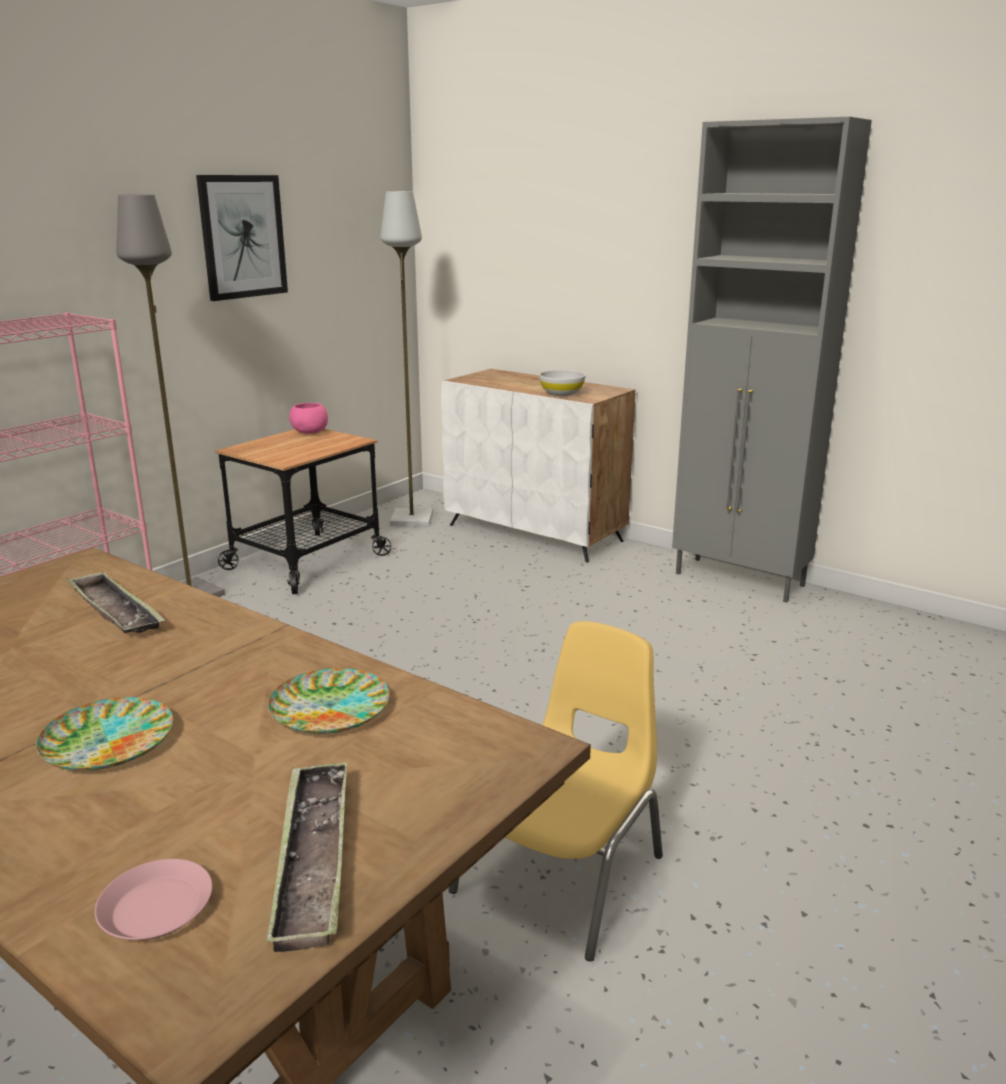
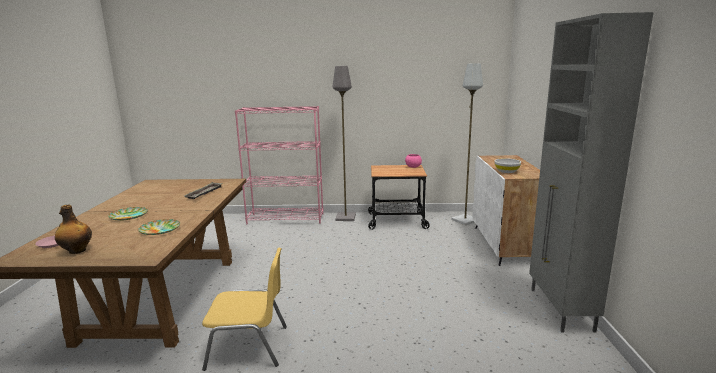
camera: 55 degrees right, 5 degrees down
picture [196,175,288,301] -> none
tray [266,762,347,952] -> bottle [55,205,92,254]

